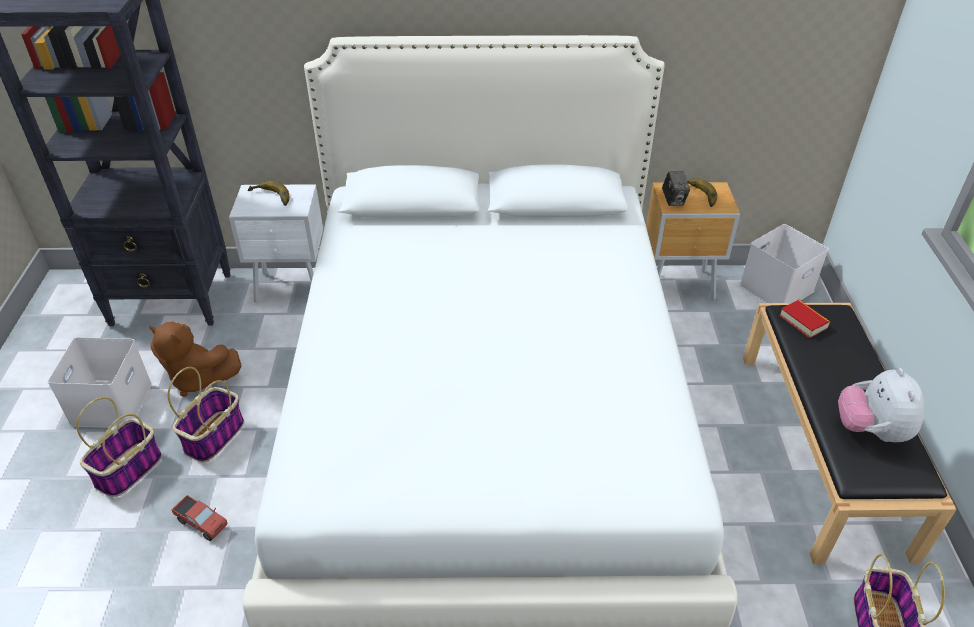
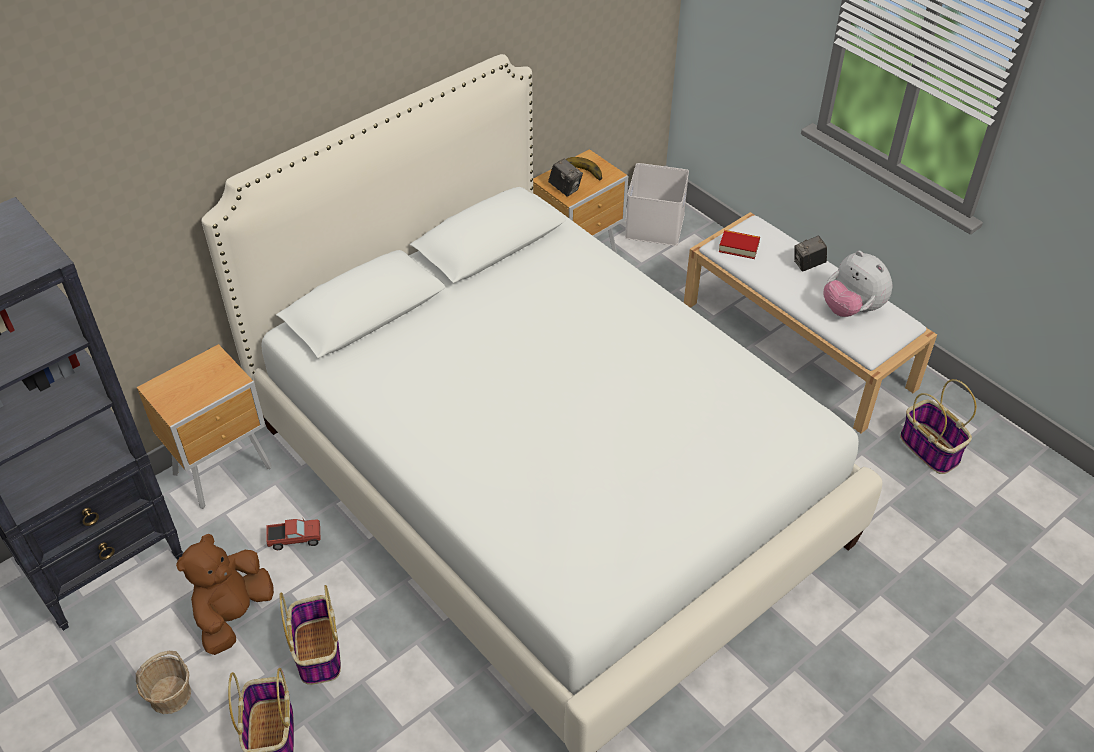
camera: 40 degrees left, 5 degrees up
white storage box [48,337,152,428] -> basket [136,651,191,714]
brown plush toy [149,322,242,397] -> brown plush toy turned 135 degrees clockwise [176,534,274,655]
toy truck [171,495,227,541] -> toy truck moved to [266,519,320,550]
white nightstand [229,184,323,303] -> brown nightstand [137,344,272,509]
banana [248,180,290,206] -> none
black bench [743,303,957,564] -> white bench [684,212,937,433]
none -> camera [794,236,827,272]

